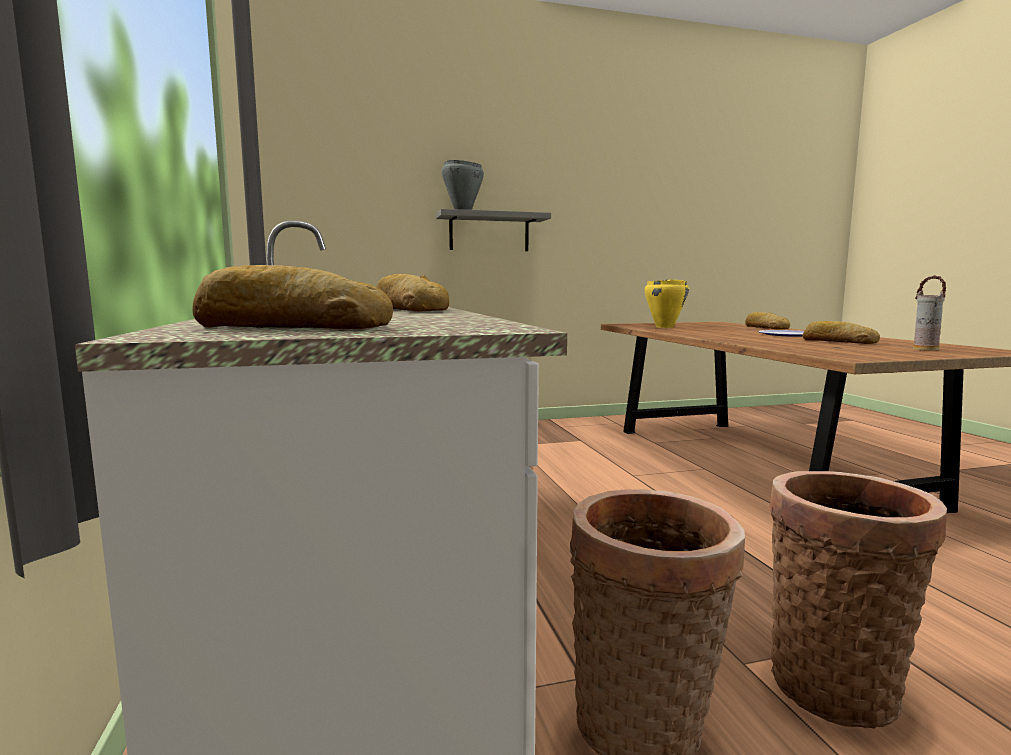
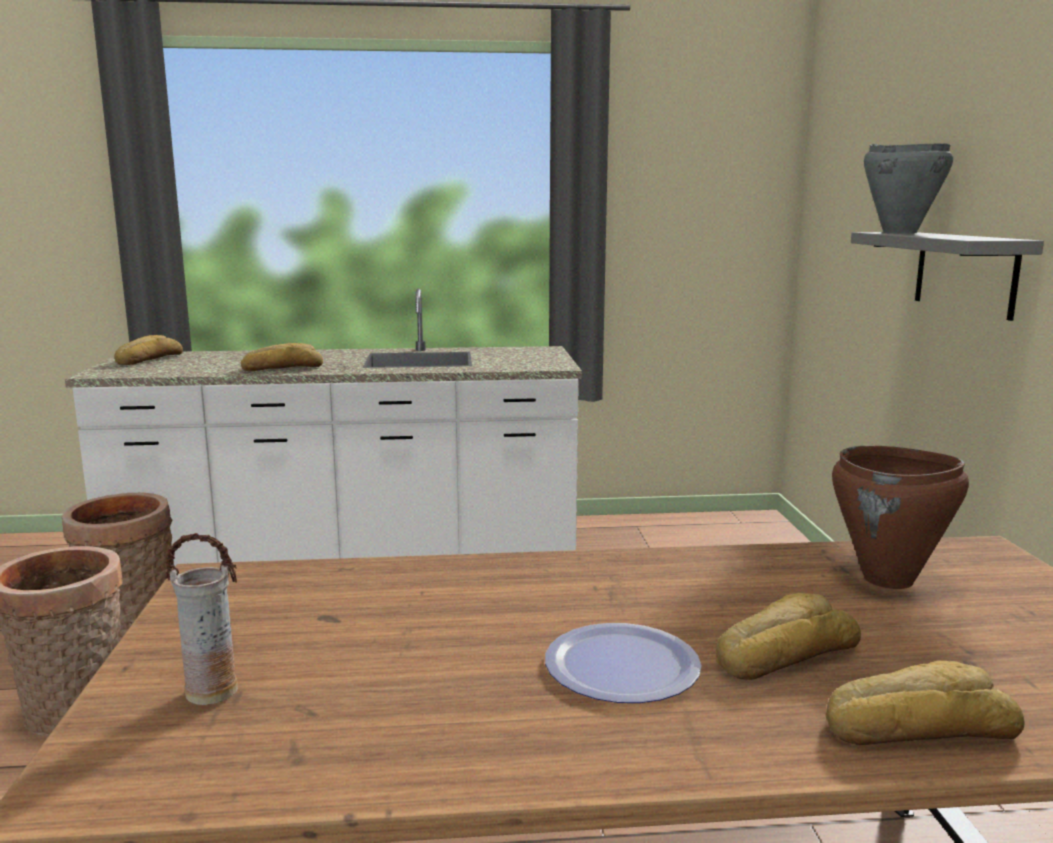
camera: 100 degrees right, 5 degrees up
yellow cooking pot [645,279,689,328] -> brown cooking pot [832,446,969,589]
bread [802,321,880,344] -> bread moved to [716,593,861,680]

